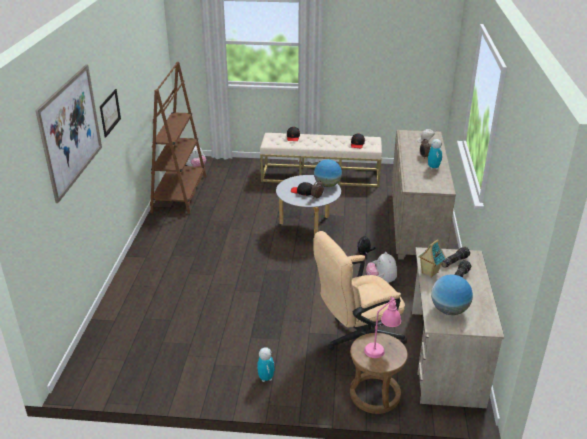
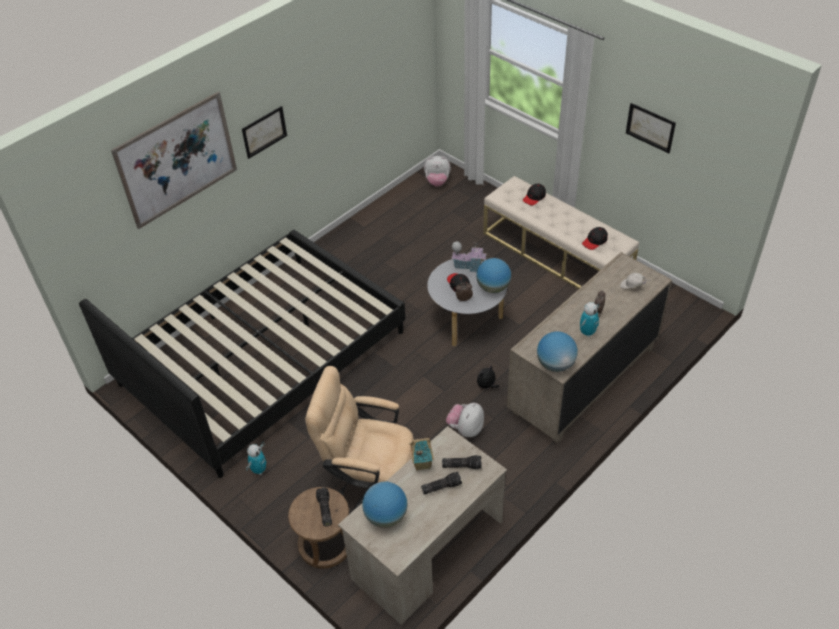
camera: 40 degrees right, 15 degrees up
brown bookcase [150,62,207,214] -> none
pink table lamp [364,296,401,358] -> flashlight [316,487,332,527]
none -> black bed [79,230,406,478]
none -> toy house [451,241,487,272]
none -> globe [537,331,578,372]
none -> picture [626,103,676,153]

